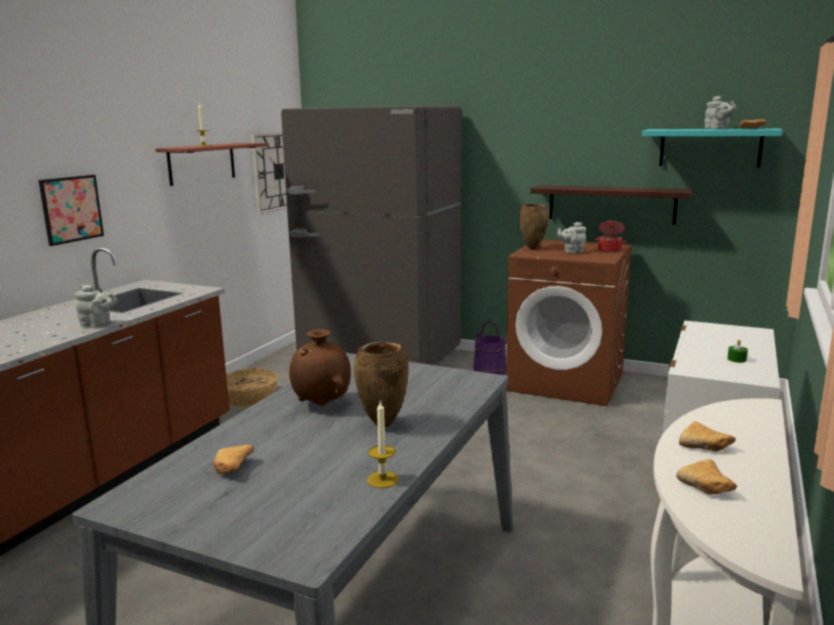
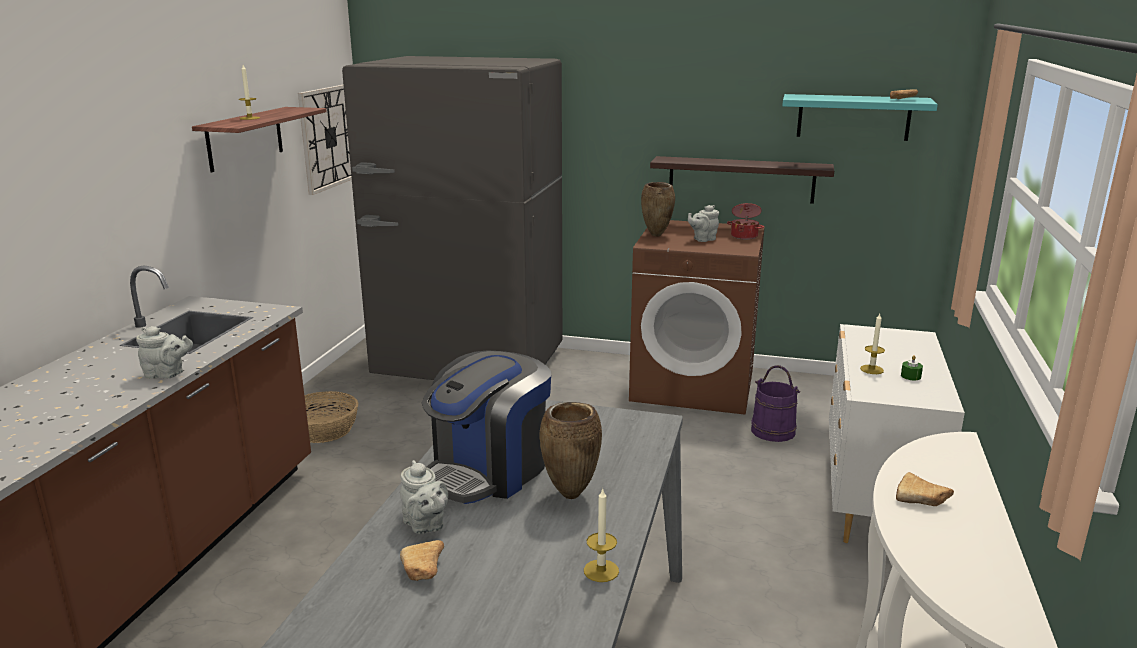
camera: 10 degrees left, 5 degrees up
picture [38,175,104,246] -> none
brown vase [289,329,351,406] -> coffee machine [422,350,551,504]
purple bucket [473,320,506,375] -> purple bucket moved to [751,365,800,442]
bread [676,459,737,495] -> none
grey teapot [705,96,736,129] -> grey teapot moved to [400,460,448,534]
none -> candle [860,314,885,374]

